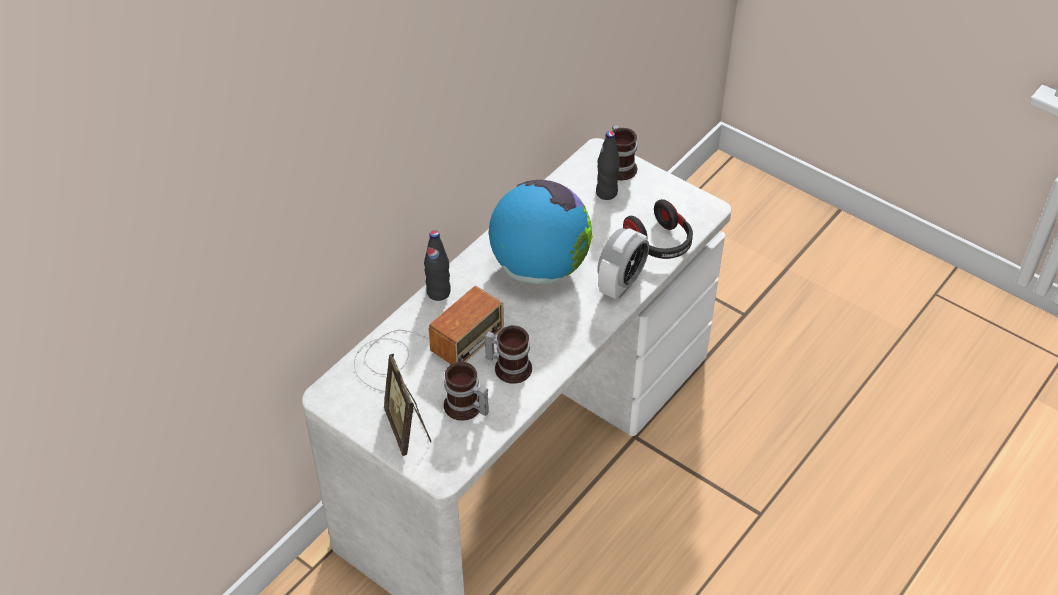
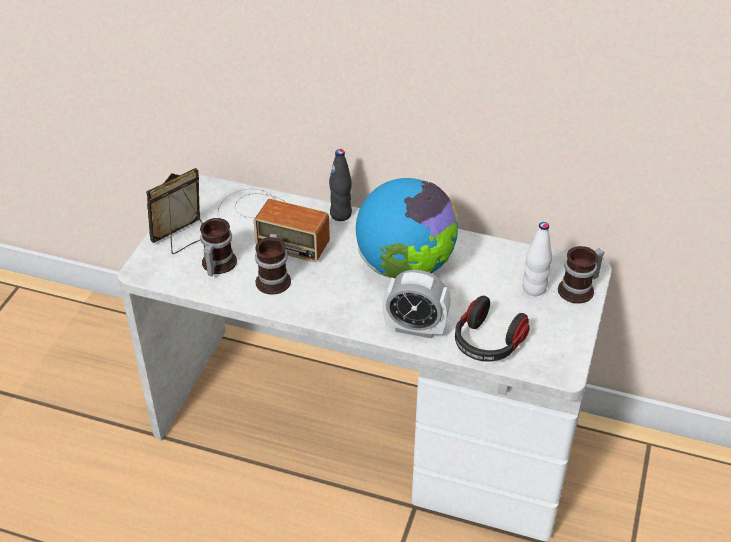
camera: 70 degrees right, 5 degrees down
black bottle [596,131,620,200] -> white bottle [523,222,552,296]

